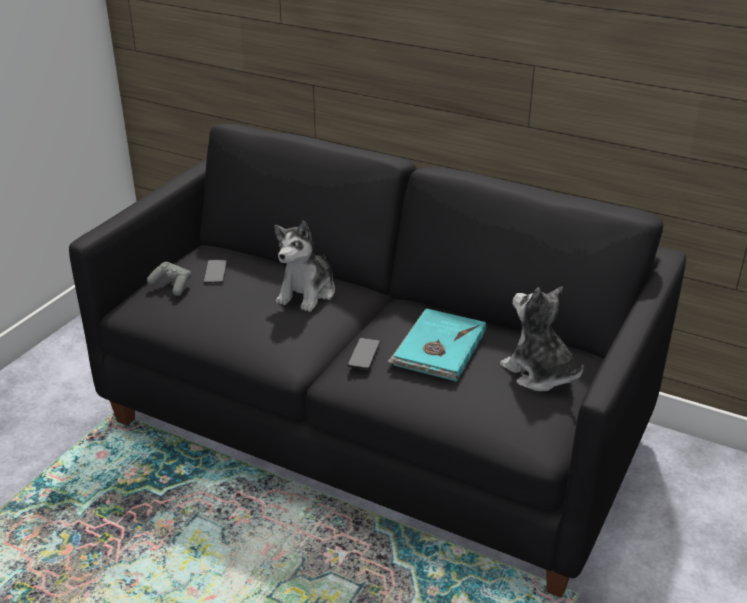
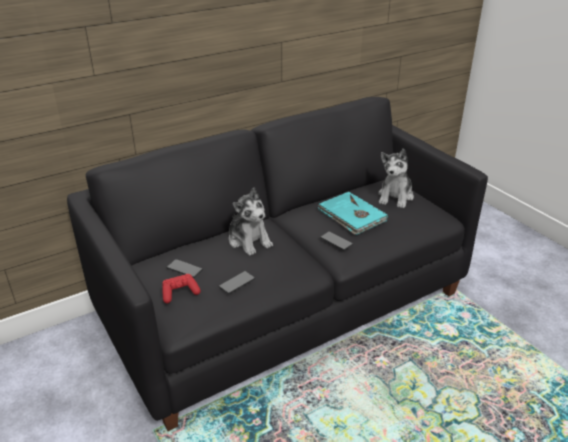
camera: 60 degrees left, 0 degrees up
grey game controller [147,262,191,296] -> red game controller [162,274,201,303]
plush toy [500,286,584,391] -> plush toy turned 60 degrees counterclockwise [378,149,414,208]
none -> phone [219,271,255,294]

